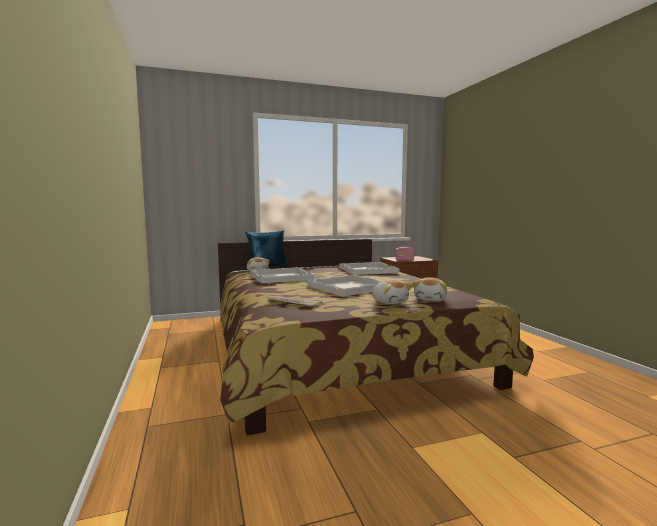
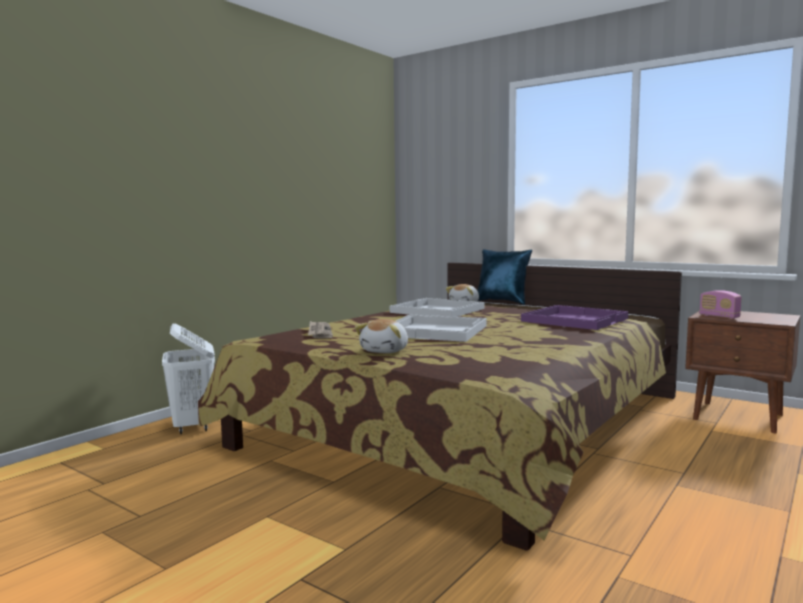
camera: 55 degrees right, 0 degrees up
white tray [339,262,399,275] -> purple tray [521,305,628,330]
plush toy [413,277,448,301] -> none
none -> white laundry basket [162,323,215,434]

